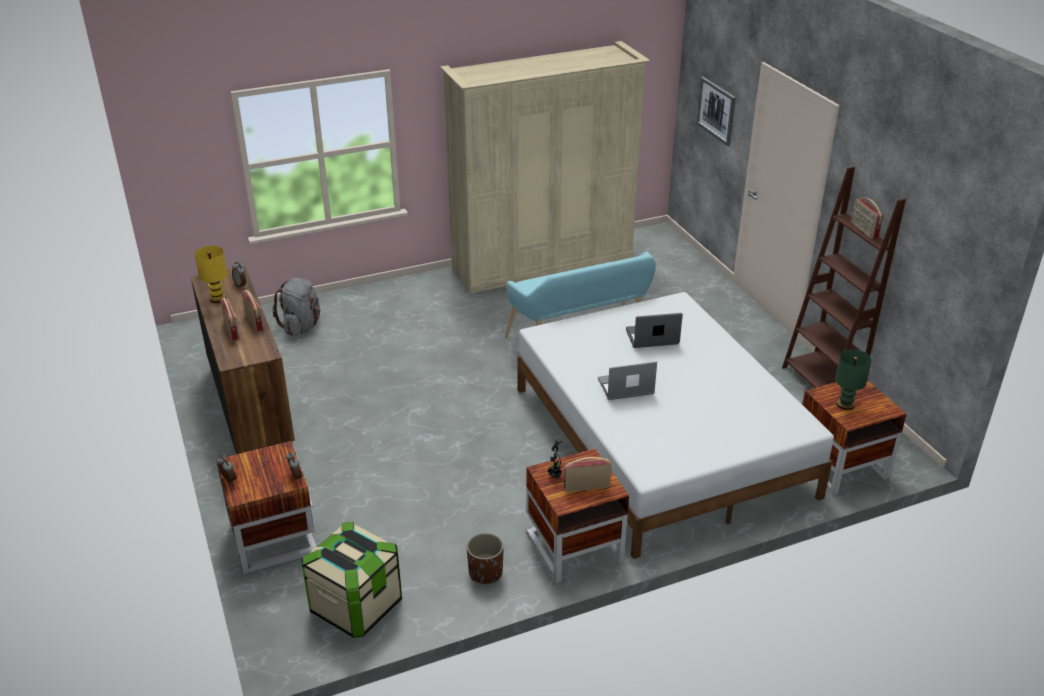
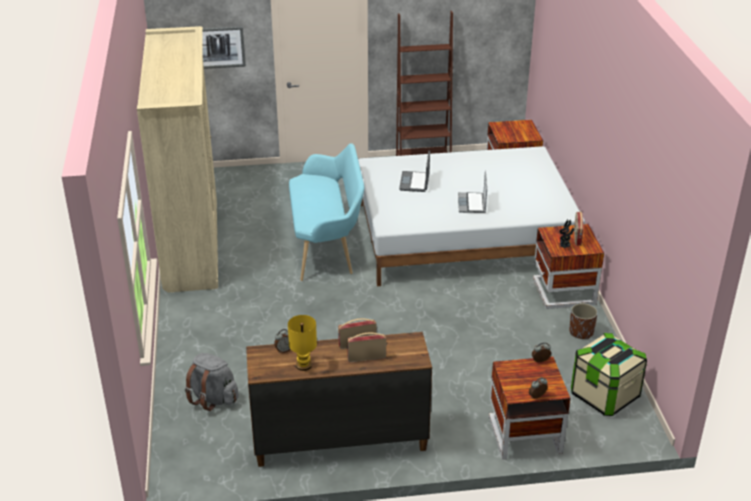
camera: 75 degrees left, 0 degrees up
green table lamp [835,349,872,410] -> none
radio [851,197,883,239] -> none

